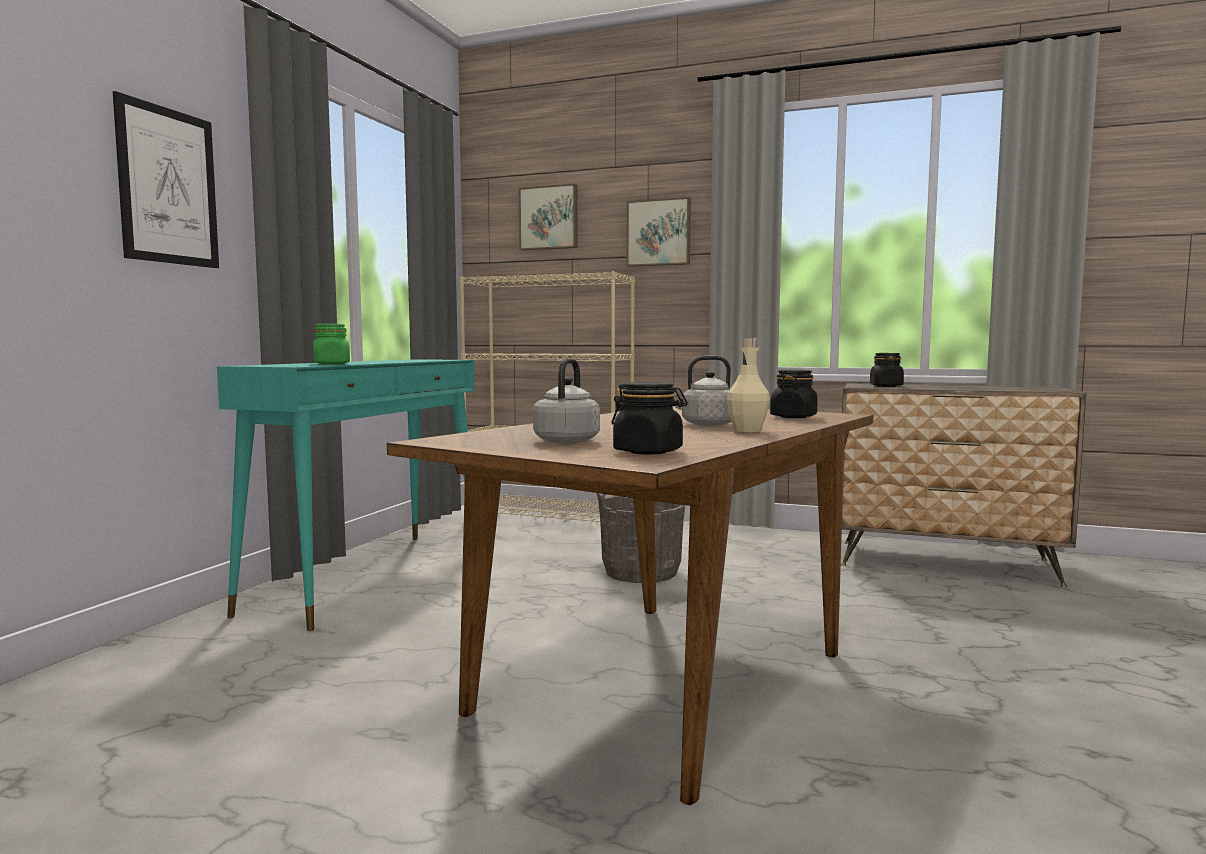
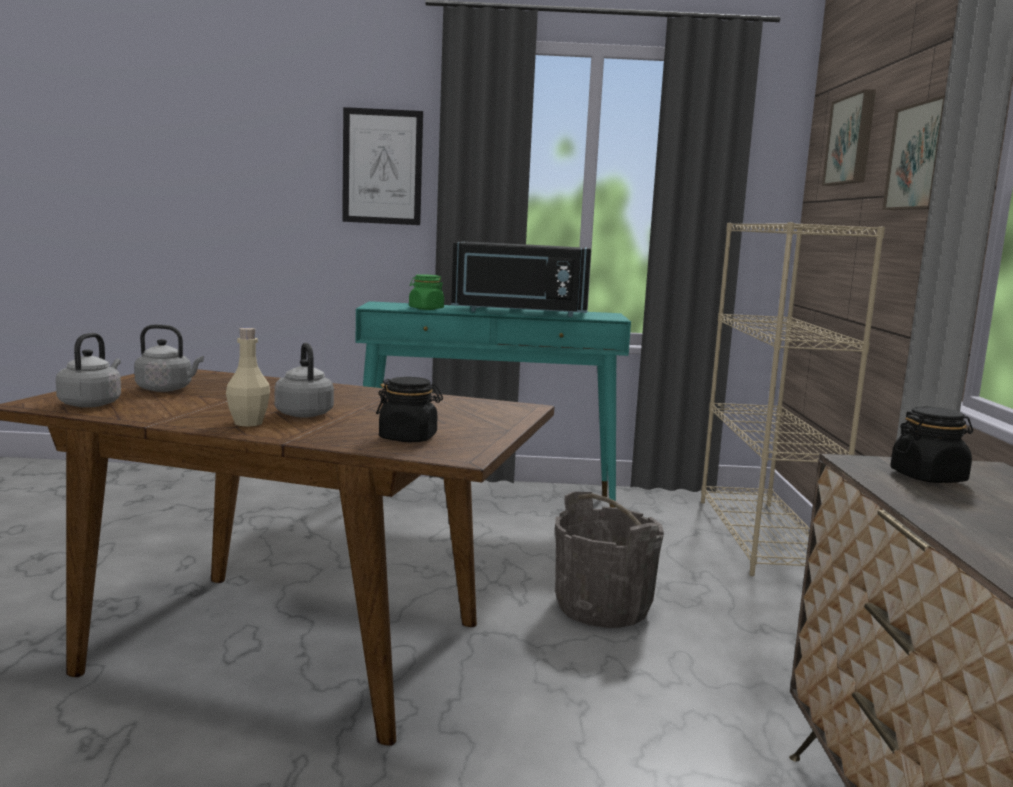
camera: 70 degrees right, 5 degrees up
black jar [612,382,688,455] -> grey kettle [56,333,121,408]
none -> black microwave [451,242,591,317]

